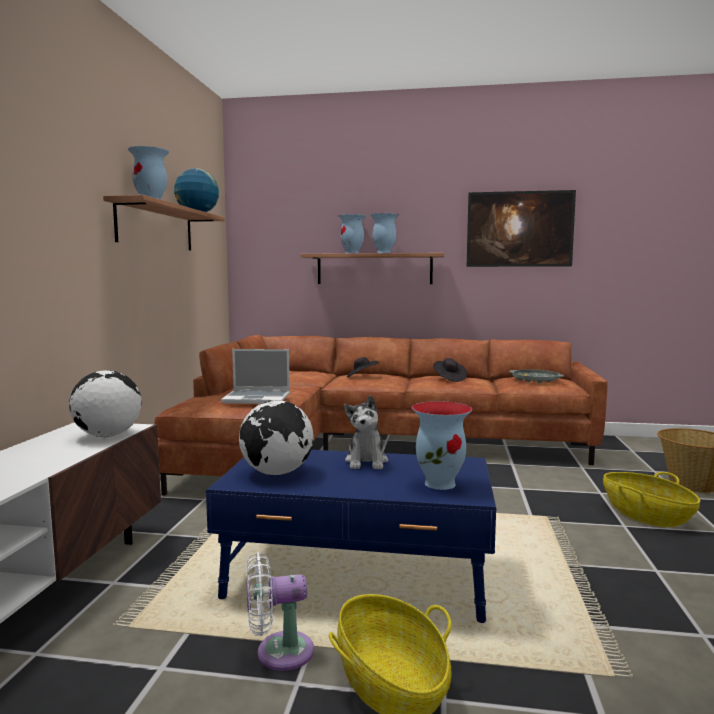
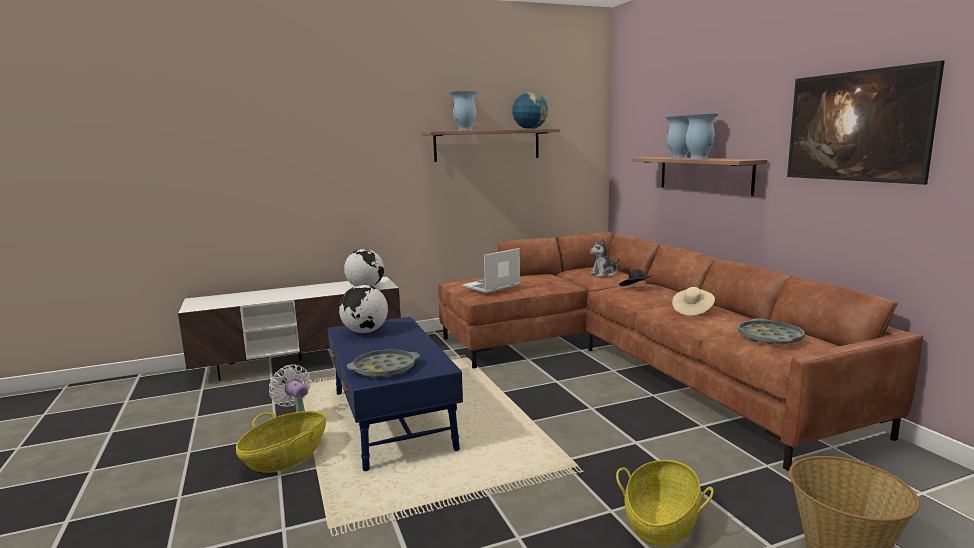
camera: 60 degrees right, 5 degrees up
laptop [221,349,290,404] -> laptop turned 75 degrees clockwise [463,248,521,293]
plush toy [344,395,388,469] -> plush toy moved to [589,239,619,277]
vase [412,401,472,490] -> grey tray [347,349,420,378]
black hat [433,358,467,382] -> beige hat [672,287,715,316]

